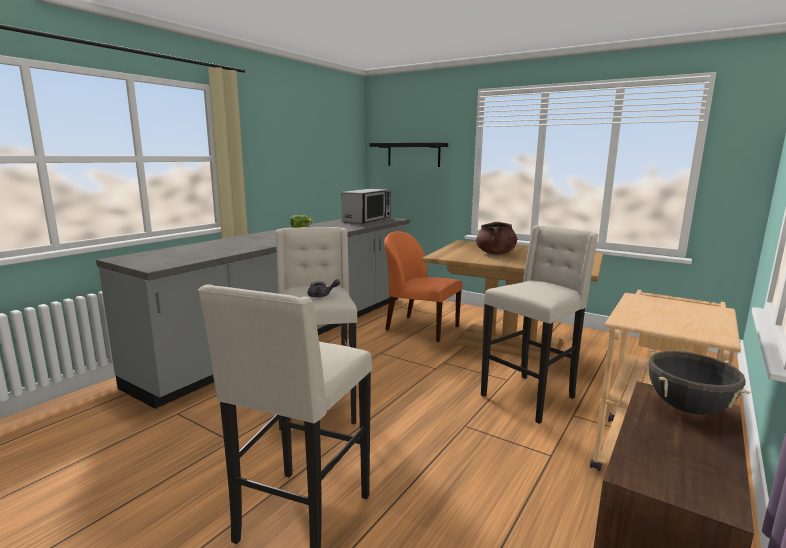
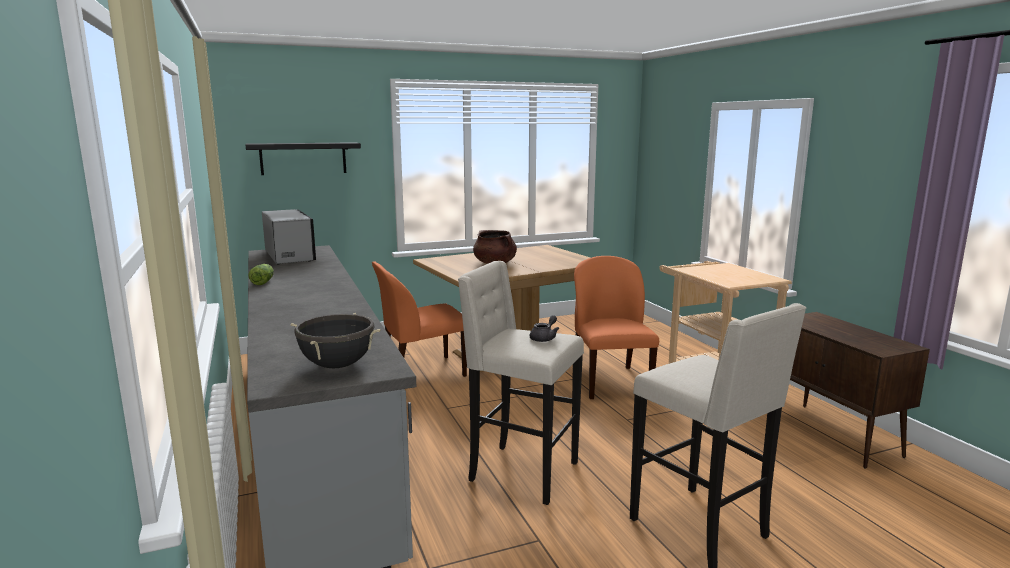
camera: 55 degrees left, 0 degrees up
beige stool [481,225,598,424] -> orange chair [574,256,659,399]
black cooking pot [649,350,750,415] -> black cooking pot moved to [291,313,380,368]

